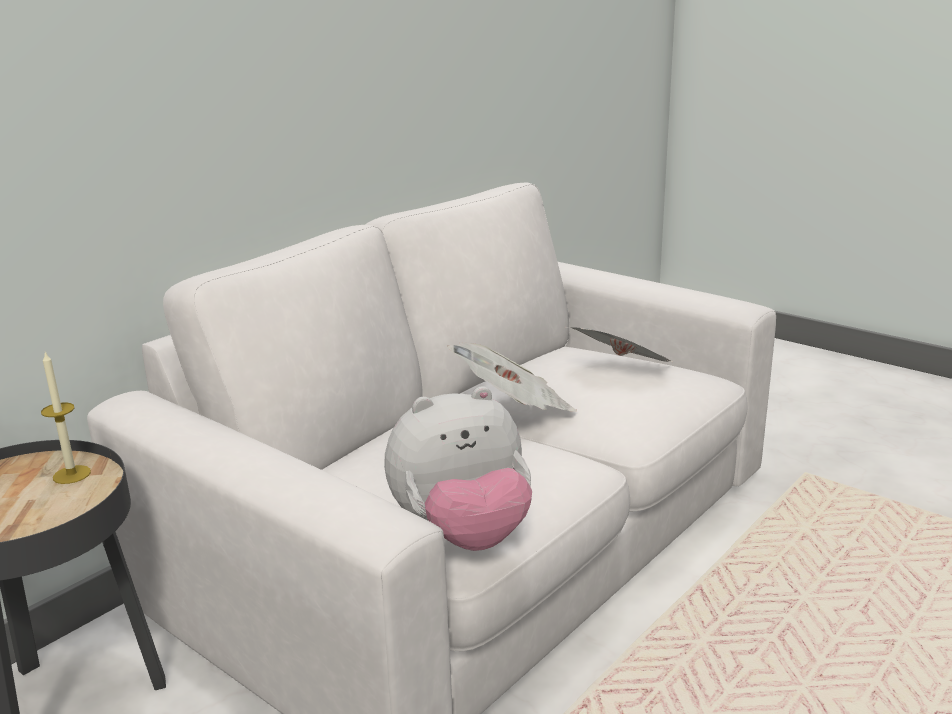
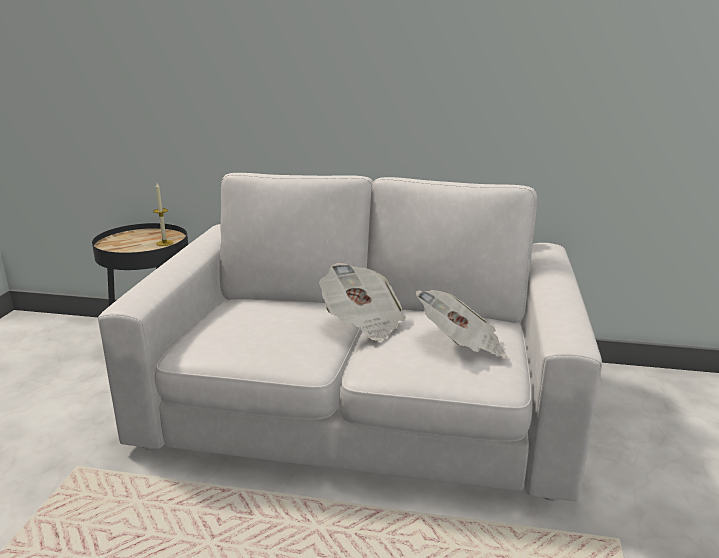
camera: 60 degrees right, 0 degrees up
plush toy [384,386,532,551] -> none

